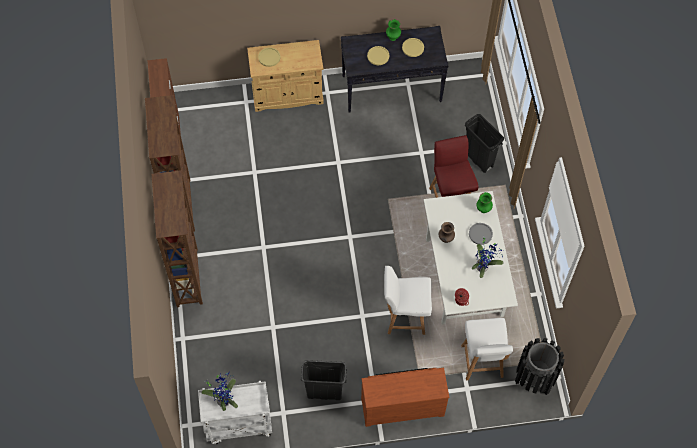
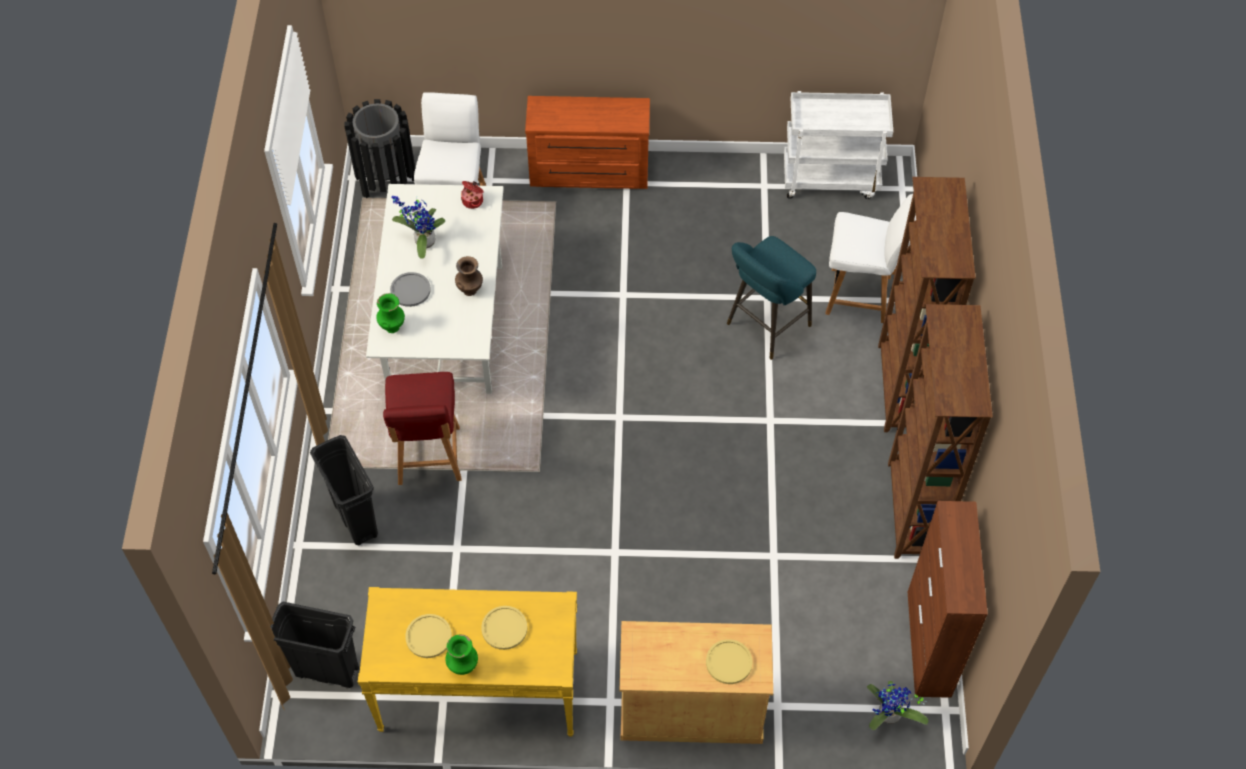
camera: 170 degrees left, 5 degrees down
potted plant [201,372,238,411] -> potted plant moved to [867,681,928,730]
black trash can [301,360,347,400] -> black trash can moved to [270,602,359,688]
black console table [341,26,449,113] -> yellow console table [358,587,577,736]
white chair [384,266,432,335] -> white chair moved to [825,194,916,323]
none -> turquoise stool [727,236,816,360]

